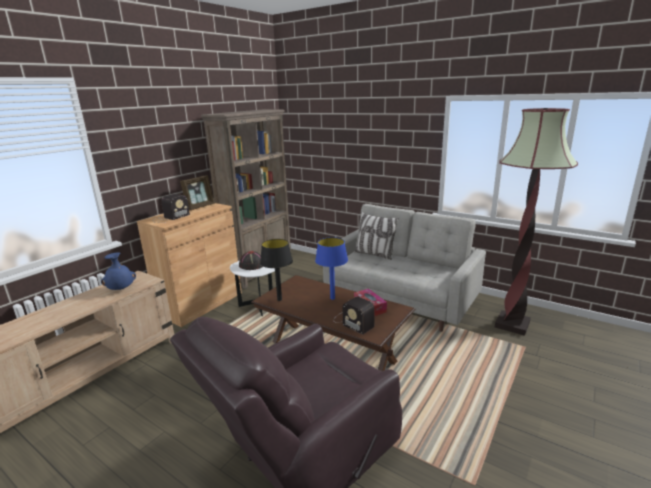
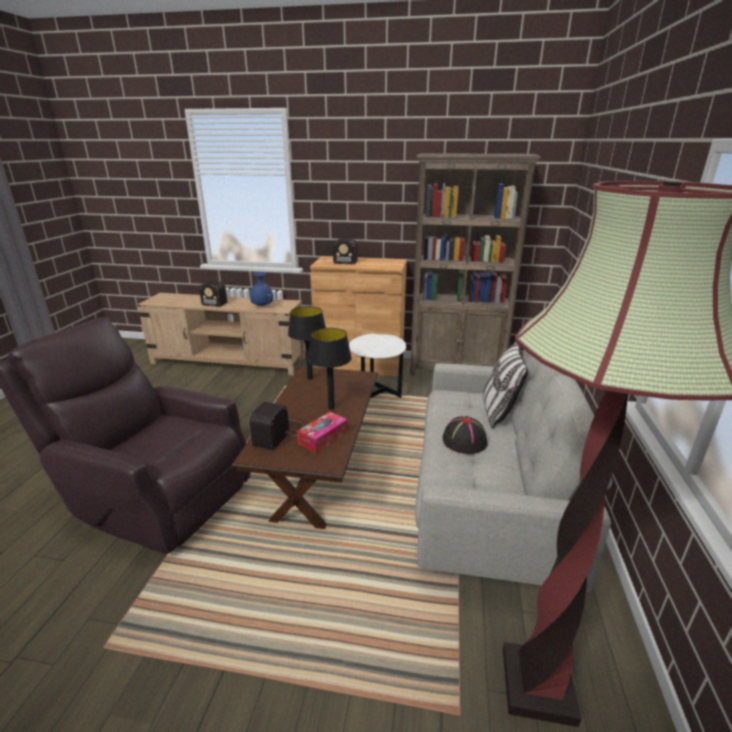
camera: 65 degrees right, 5 degrees up
picture frame [180,175,215,210] -> none
black hat [239,251,263,270] -> black hat moved to [443,416,488,454]
blue table lamp [315,237,348,300] -> black table lamp [308,328,352,410]
none -> radio [196,281,227,307]

